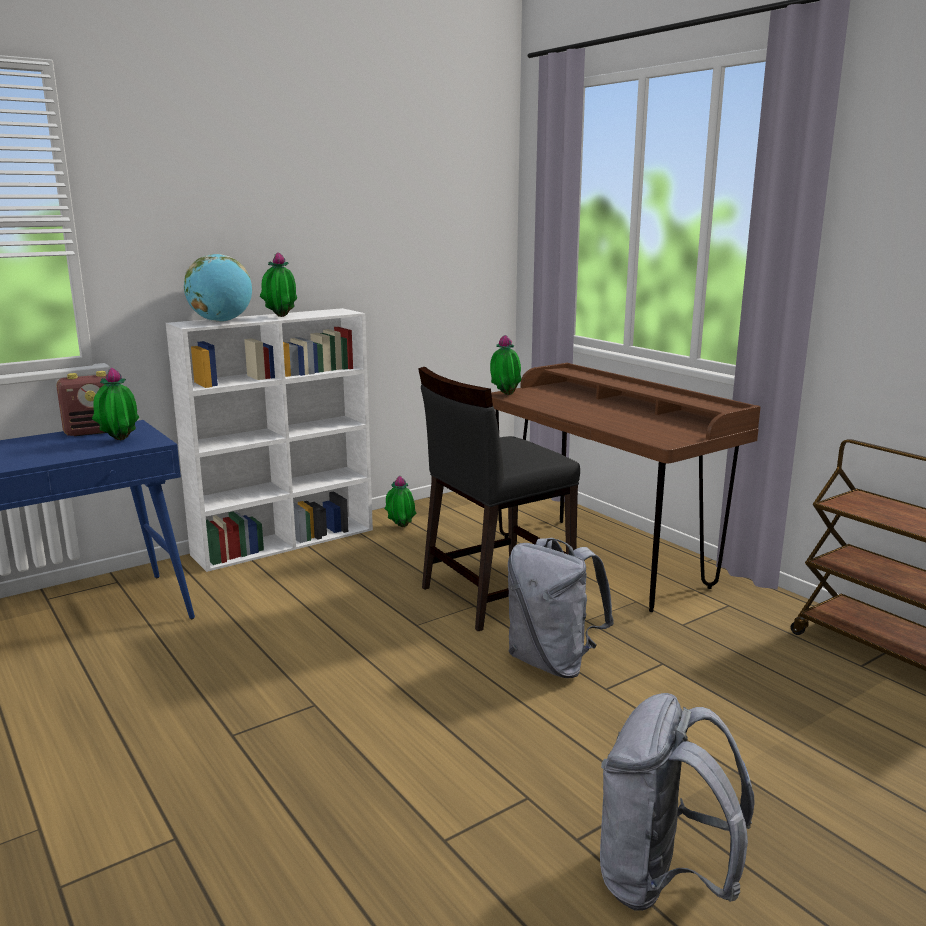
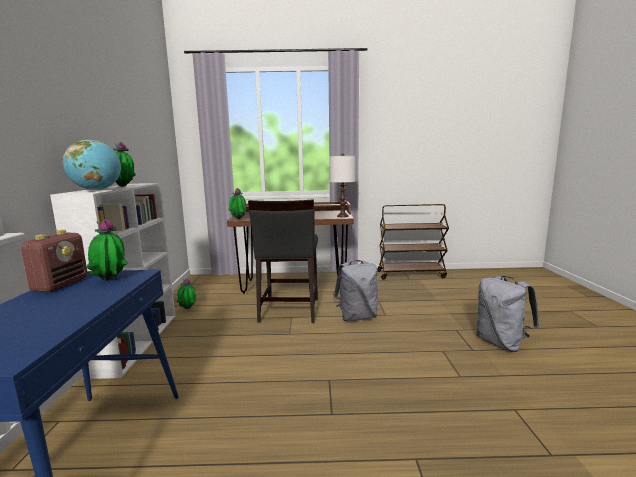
camera: 55 degrees left, 5 degrees down
none -> white table lamp [329,153,356,217]

